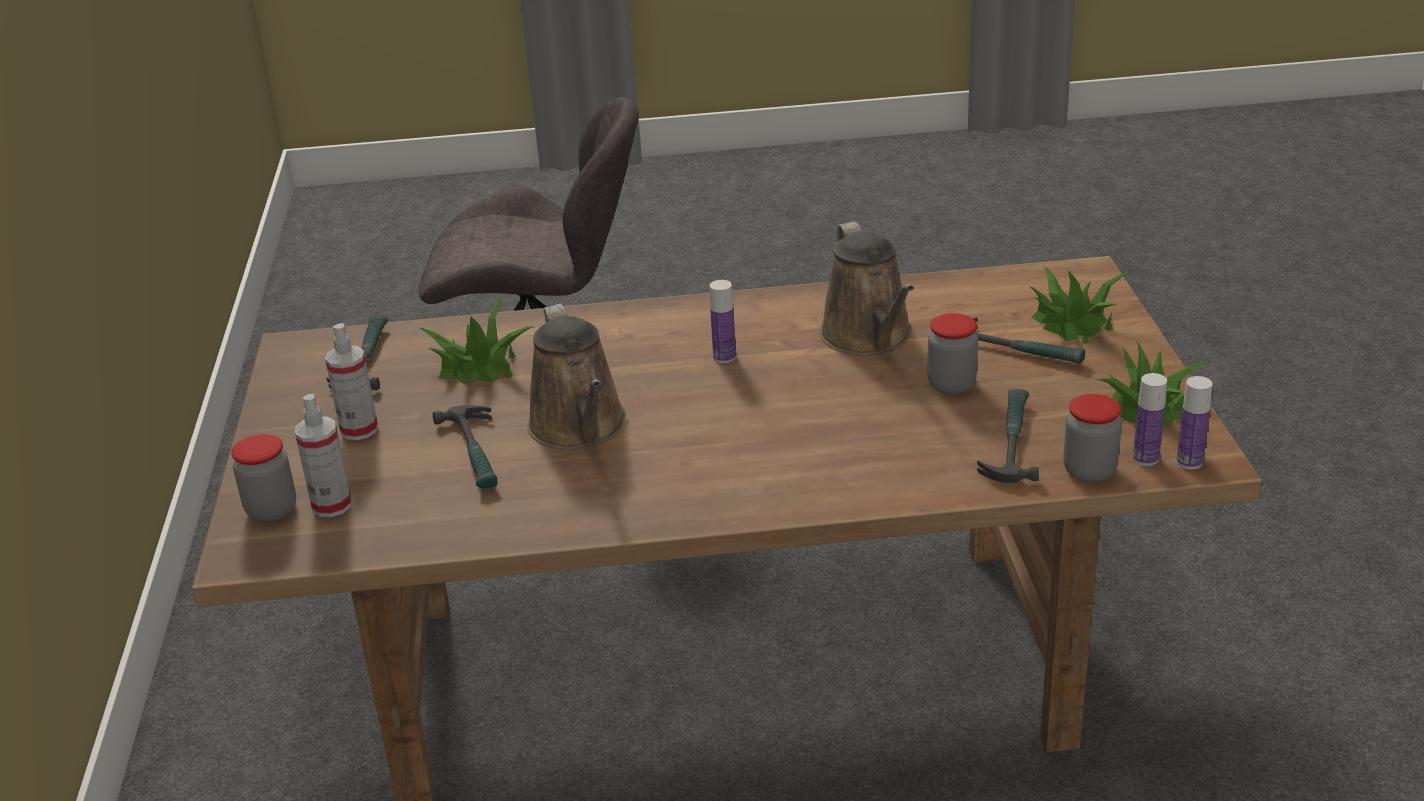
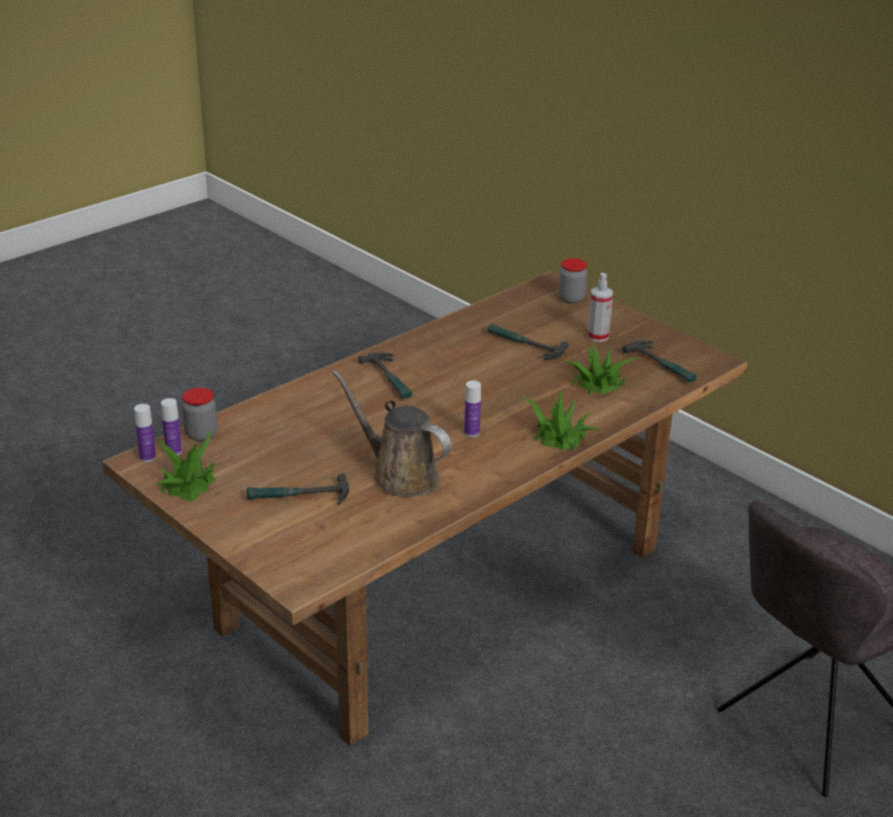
camera: 140 degrees right, 0 degrees up
spray bottle [295,393,352,517] -> none
brown watering can [527,304,626,450] -> none
jar [927,313,978,394] -> none
hammer [977,389,1039,483] -> hammer moved to [358,353,412,398]
potted plant [1029,266,1130,344] -> potted plant moved to [520,390,601,451]

